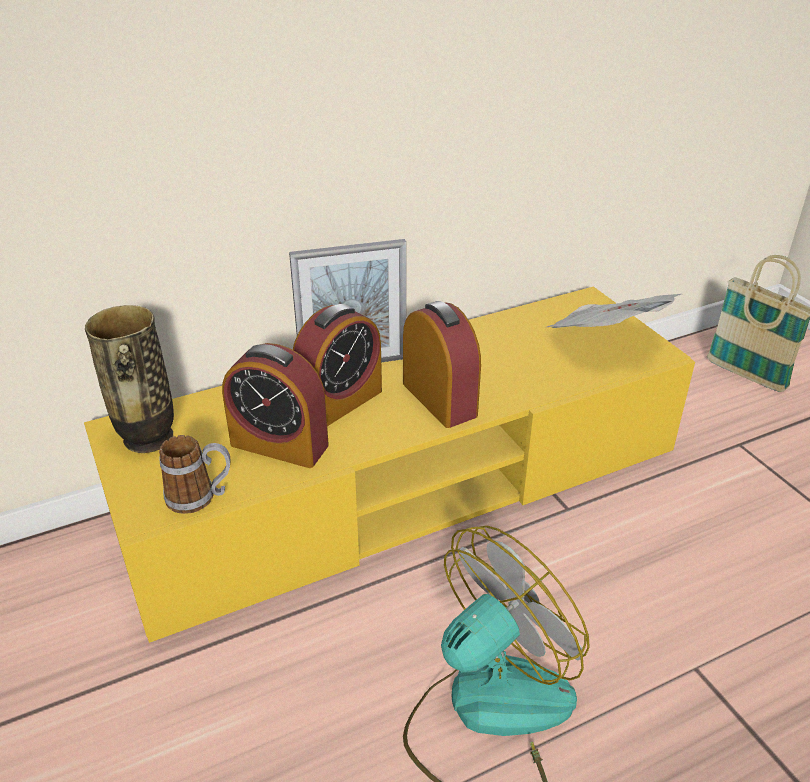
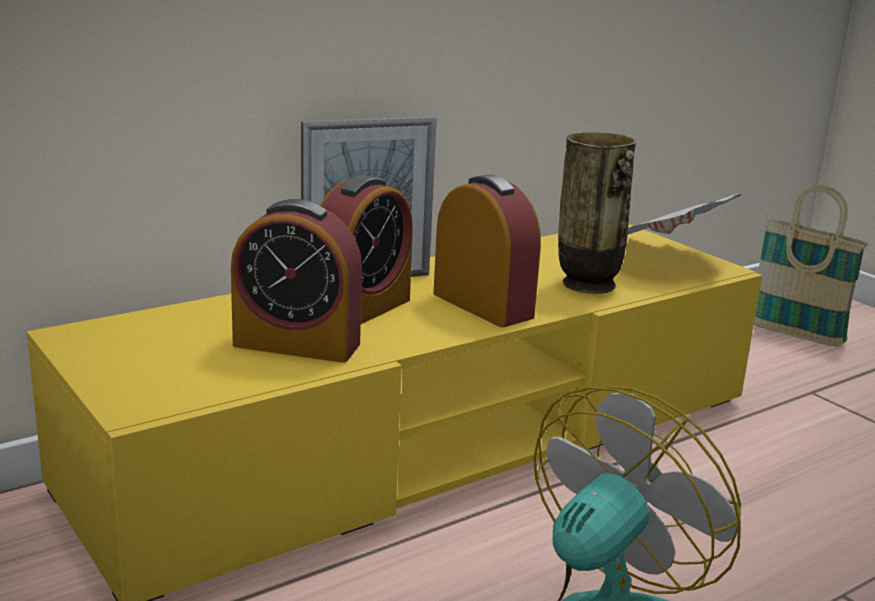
camera: 10 degrees left, 15 degrees down
vase [85,305,174,453] -> vase moved to [558,132,636,294]
mug [159,435,231,514] -> none

